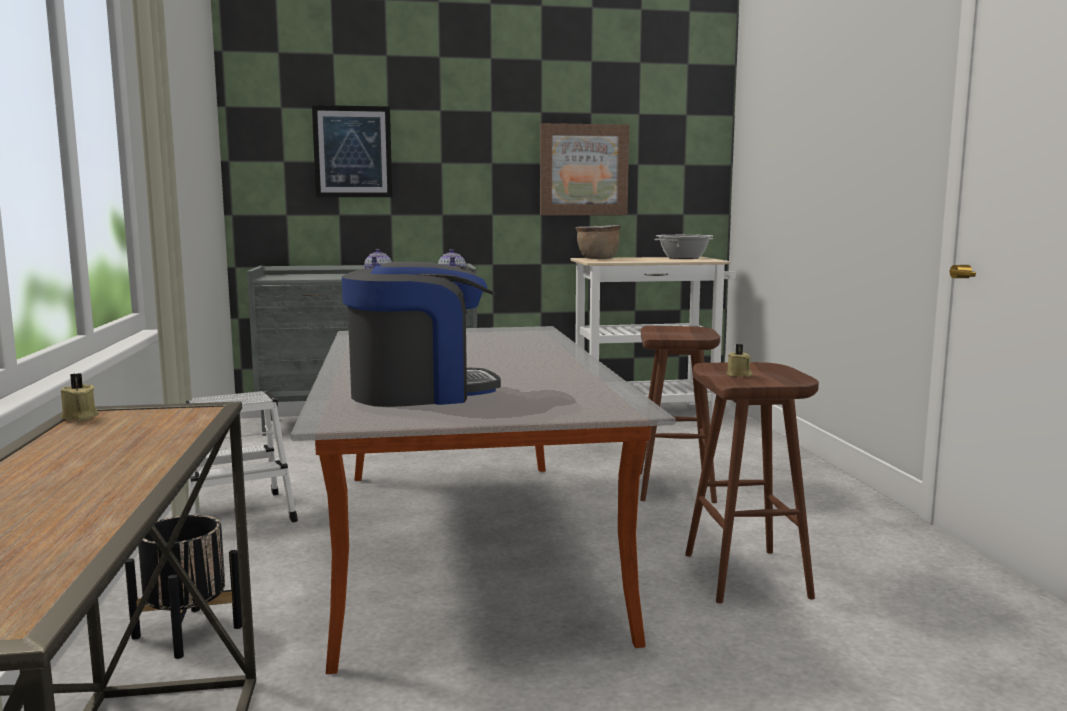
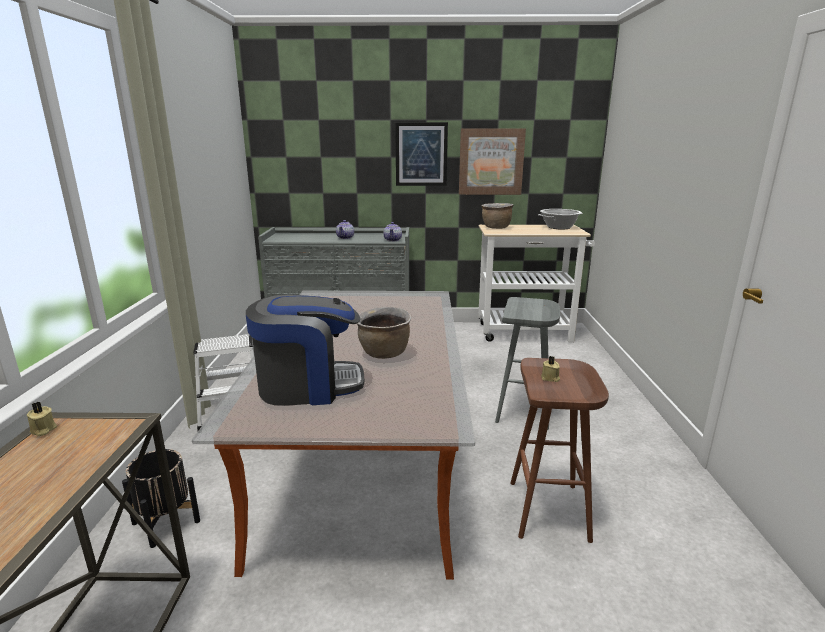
camera: 10 degrees right, 10 degrees up
picture [312,105,392,197] -> picture moved to [395,122,448,186]
brown stool [640,326,720,503] -> grey stool [495,297,560,430]
none -> brown cooking pot [357,307,411,359]

